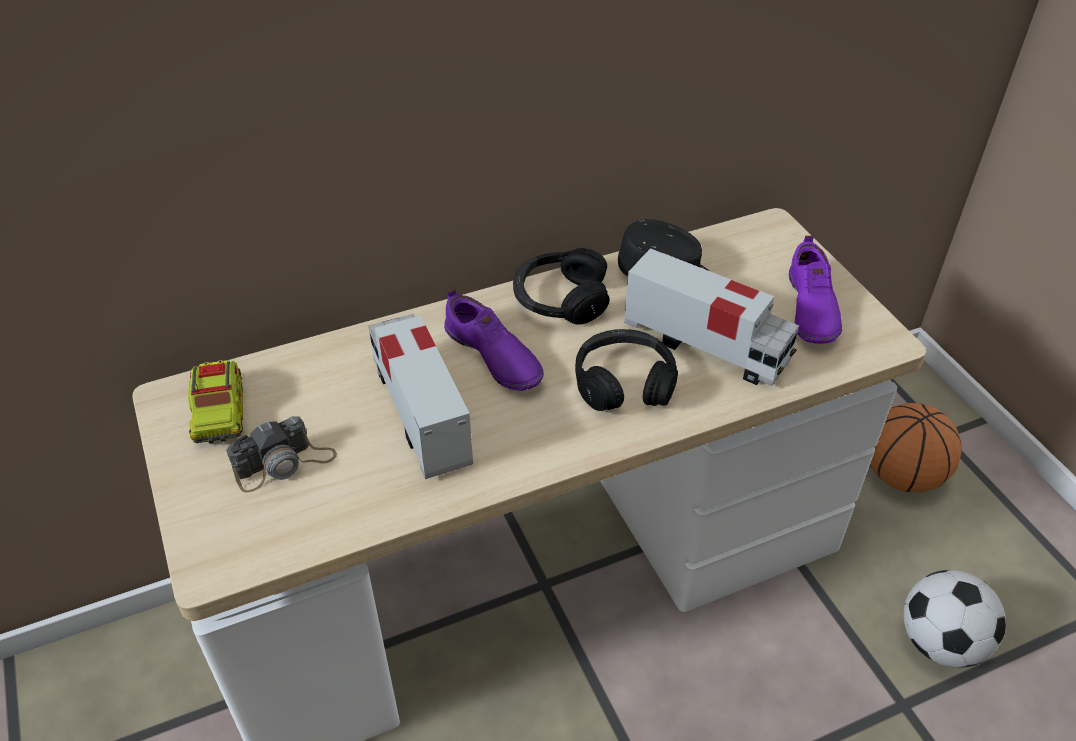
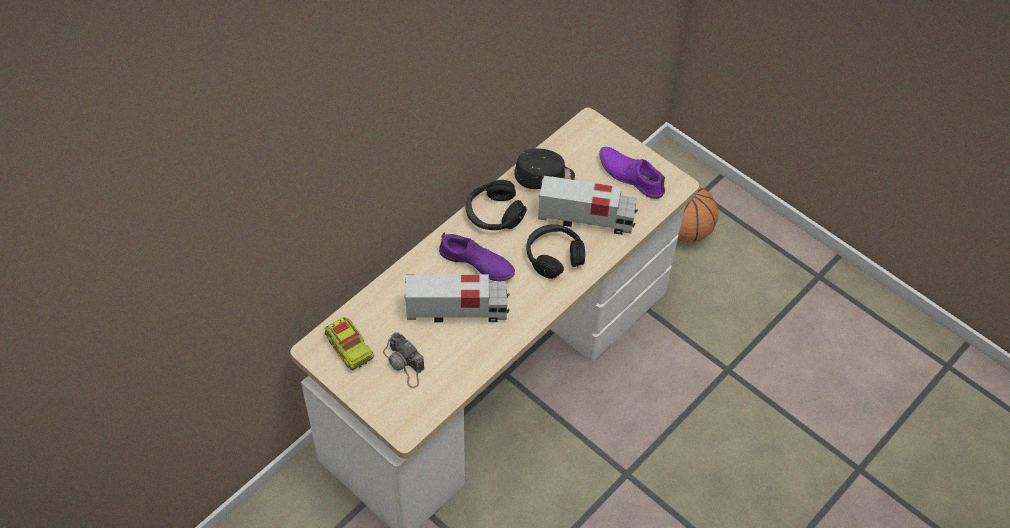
camera: 25 degrees left, 10 degrees up
camera [226,416,337,493] -> camera turned 105 degrees clockwise [383,332,425,388]
toy truck [369,314,473,479] -> toy truck turned 135 degrees clockwise [404,275,510,322]
purple shoe [789,236,842,344] -> purple shoe turned 150 degrees clockwise [599,147,665,199]
football [904,570,1006,668] -> none

